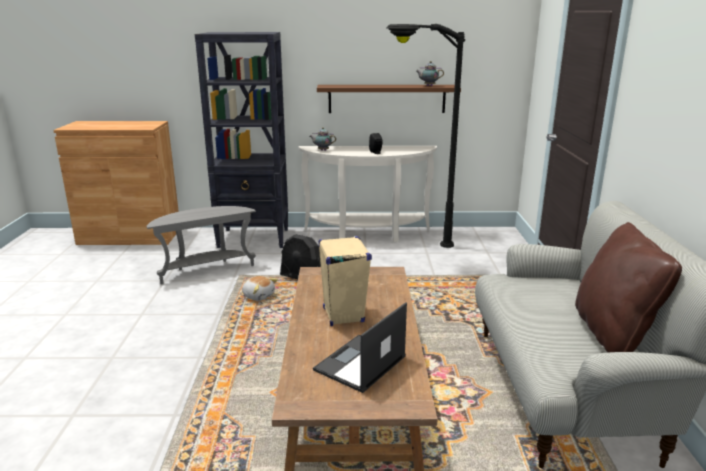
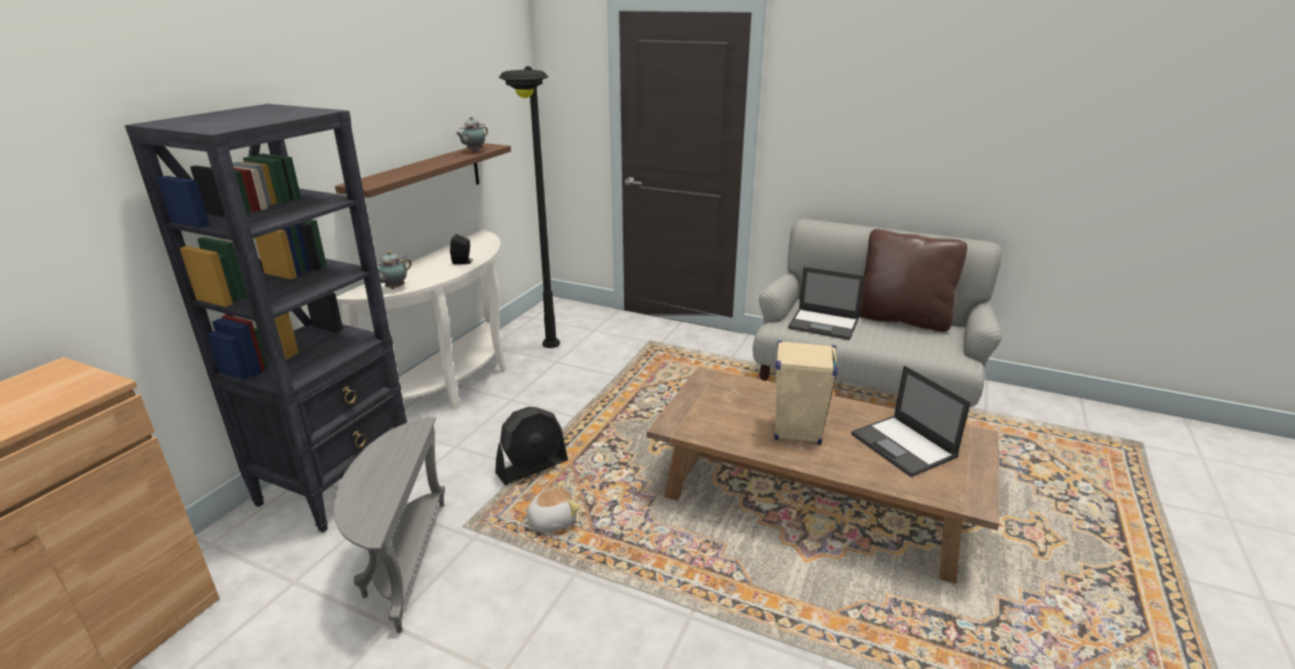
camera: 65 degrees left, 5 degrees up
none -> laptop [788,267,865,340]

